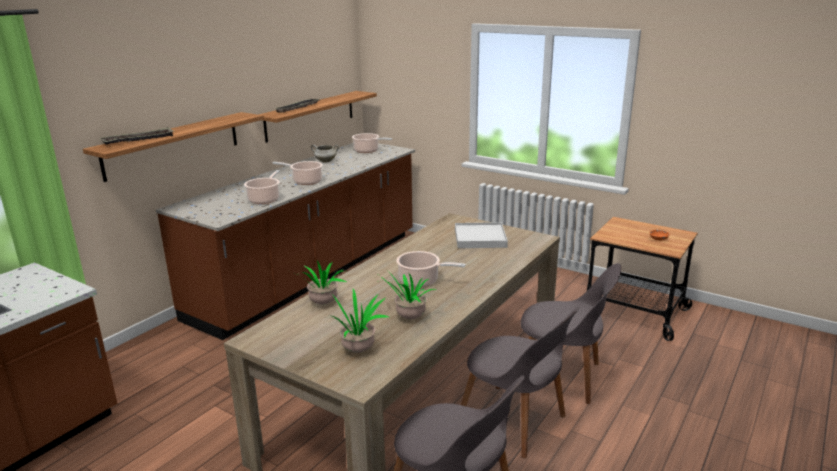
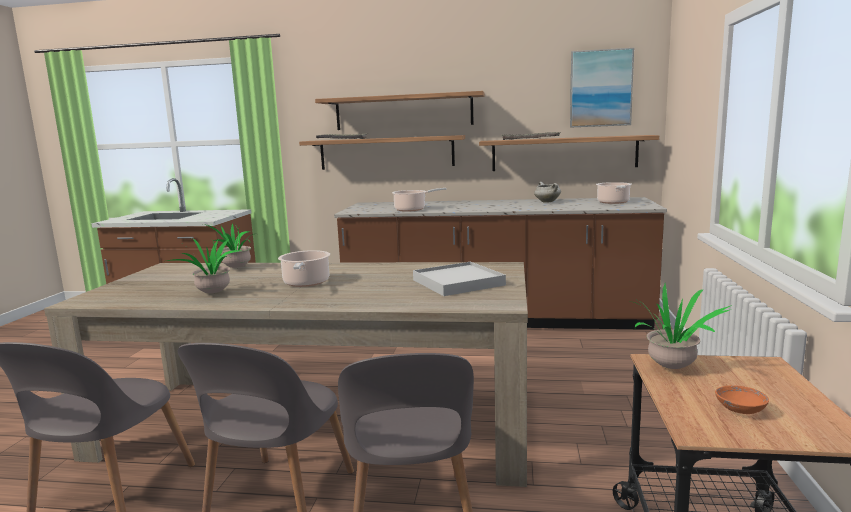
camera: 65 degrees right, 10 degrees down
cooking pot [273,161,323,185] -> none
potted plant [326,288,390,353] -> potted plant moved to [631,284,732,369]
none -> shelf [315,91,485,130]
none -> picture [570,48,634,128]

